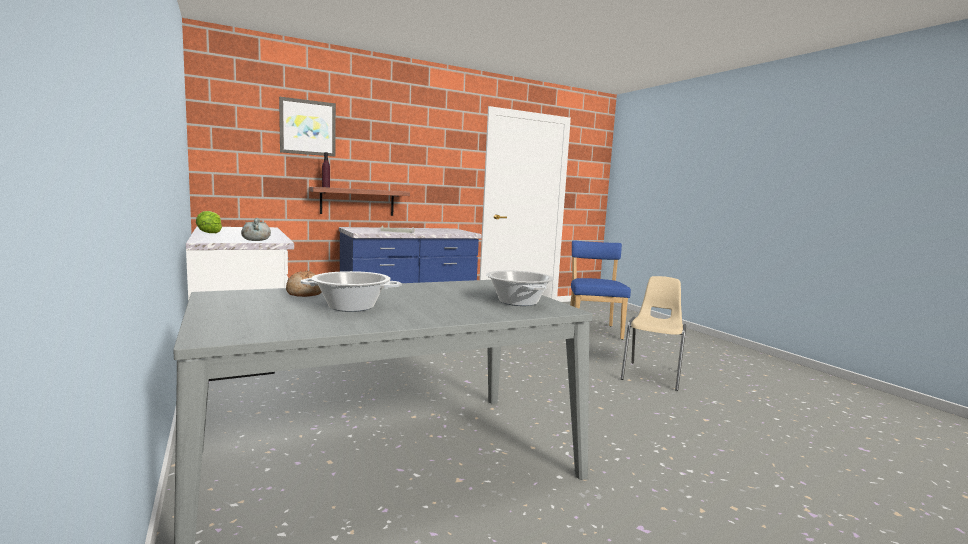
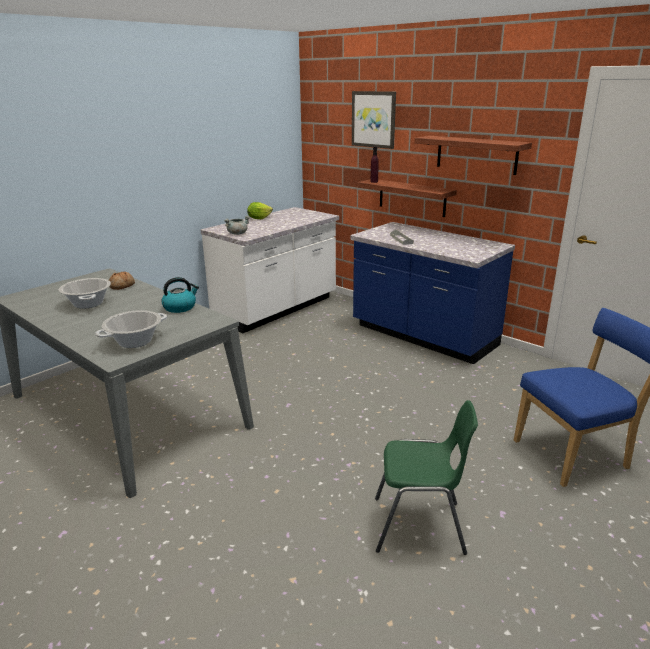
camera: 70 degrees right, 15 degrees up
beige chair [621,276,686,391] -> green chair [375,400,478,555]
none -> kettle [161,277,199,313]
none -> shelf [415,136,532,175]

